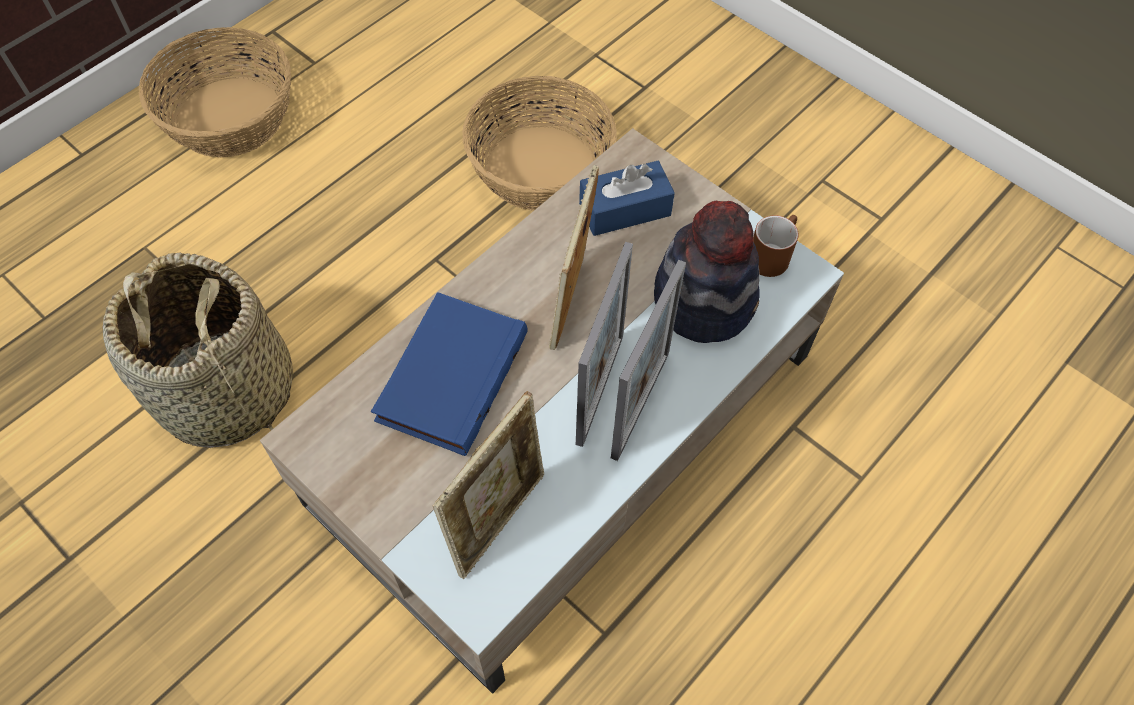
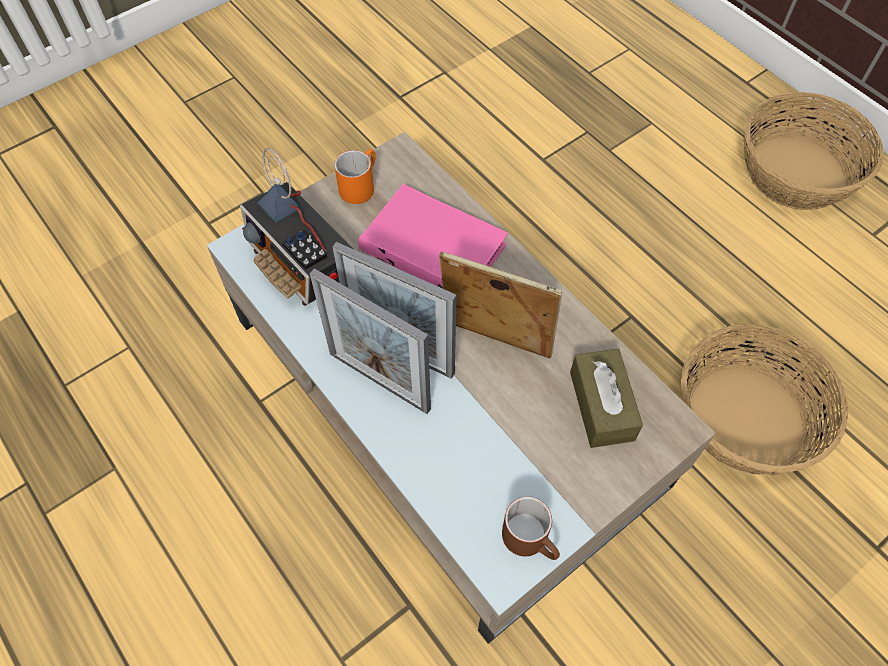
camera: 100 degrees right, 0 degrees up
basket [103,252,293,448] -> none
blue book [371,292,527,456] -> pink book [358,184,508,288]
picture frame [433,391,544,579] -> radio [240,148,353,306]
blue tissue box [579,161,675,236] -> brown tissue box [570,349,643,448]
hat [654,201,760,343] -> none
none -> orange mug [334,149,376,204]

